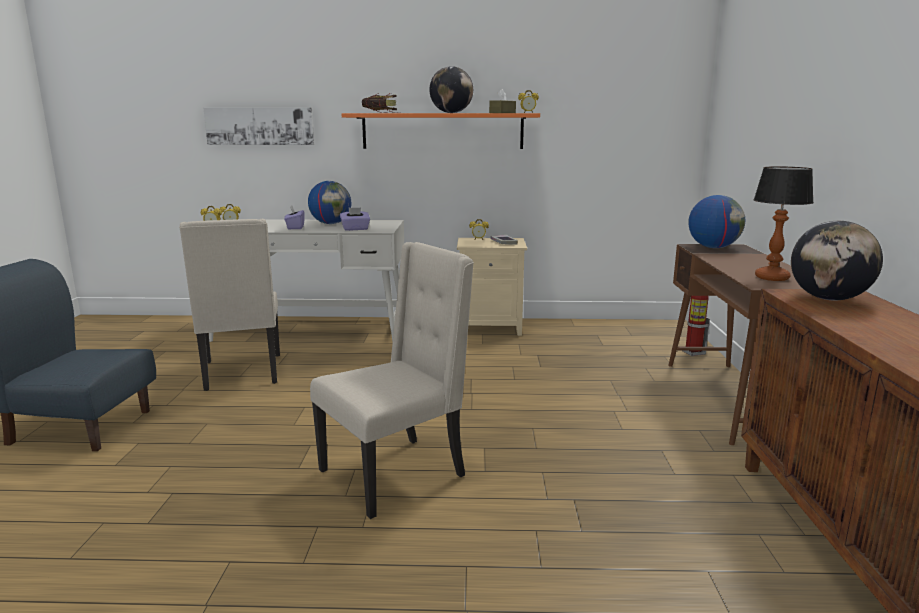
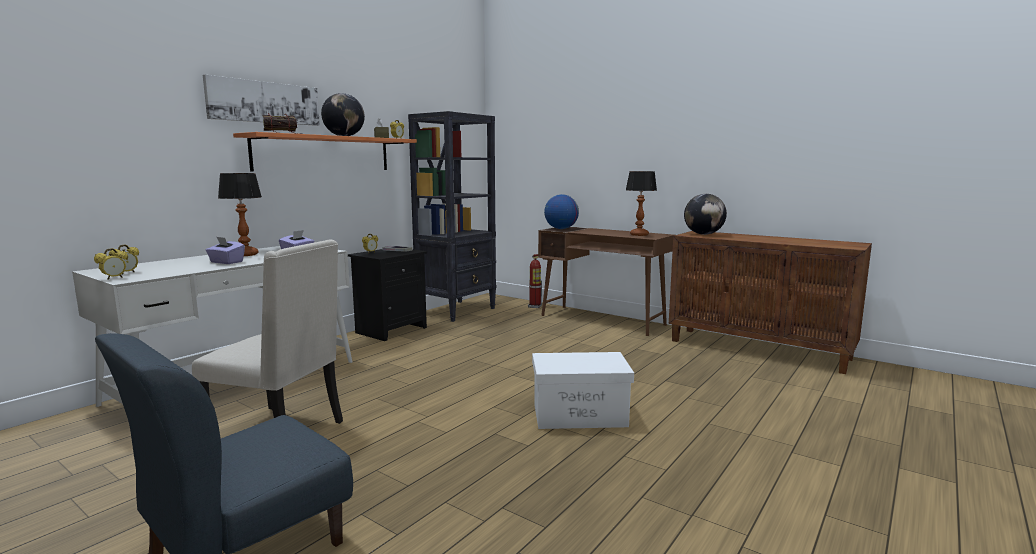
camera: 55 degrees left, 5 degrees down
picture [204,107,314,145] -> picture moved to [203,75,320,126]
globe [308,181,351,224] -> table lamp [218,173,262,256]
beige chair [310,242,474,519] -> white storage box [532,352,634,429]
beige nightstand [457,238,527,336] -> black nightstand [348,249,427,341]
none -> black bookcase [408,111,496,322]

